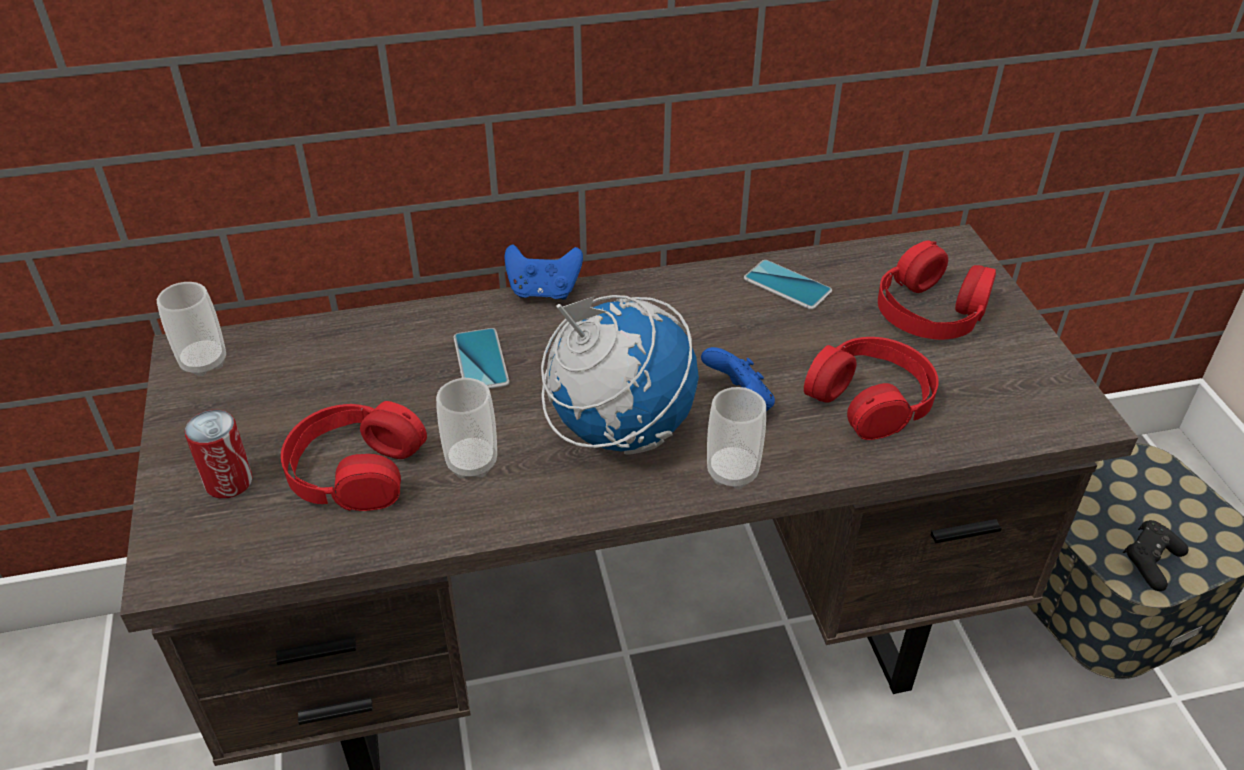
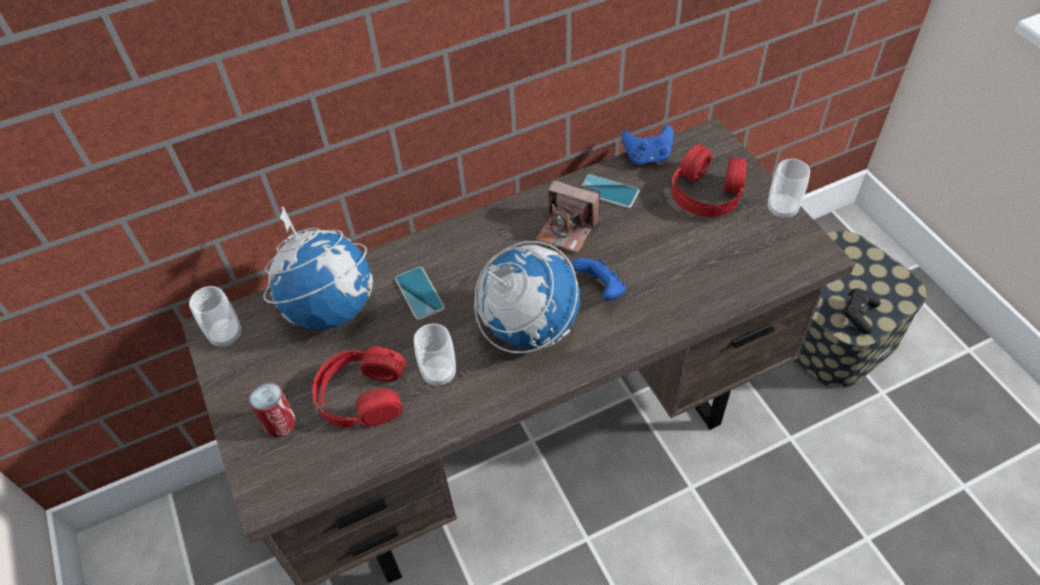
camera: 10 degrees left, 10 degrees up
blue game controller [504,244,583,300] -> blue game controller moved to [621,124,673,165]
cup [707,387,766,489] -> cup moved to [768,159,810,218]
red headphones [804,337,939,440] -> none
none -> globe [263,207,373,330]
none -> camera [536,180,600,253]

